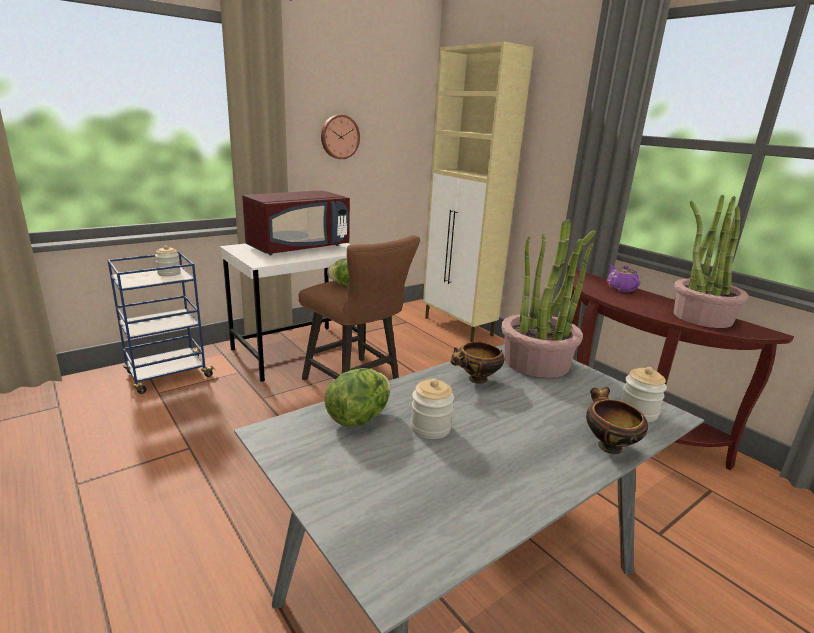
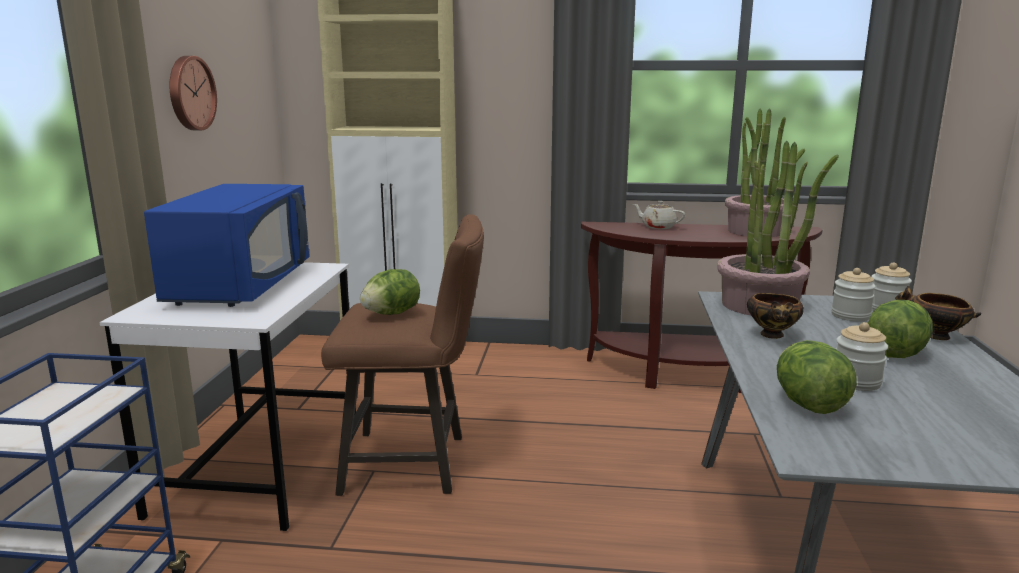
camera: 45 degrees left, 5 degrees down
jar [155,245,181,277] -> jar moved to [831,268,876,321]
red microwave [242,190,350,255] -> blue microwave [144,184,309,307]
purple teapot [607,264,640,292] -> beige teapot [633,201,685,229]
none -> lettuce [868,300,933,358]

